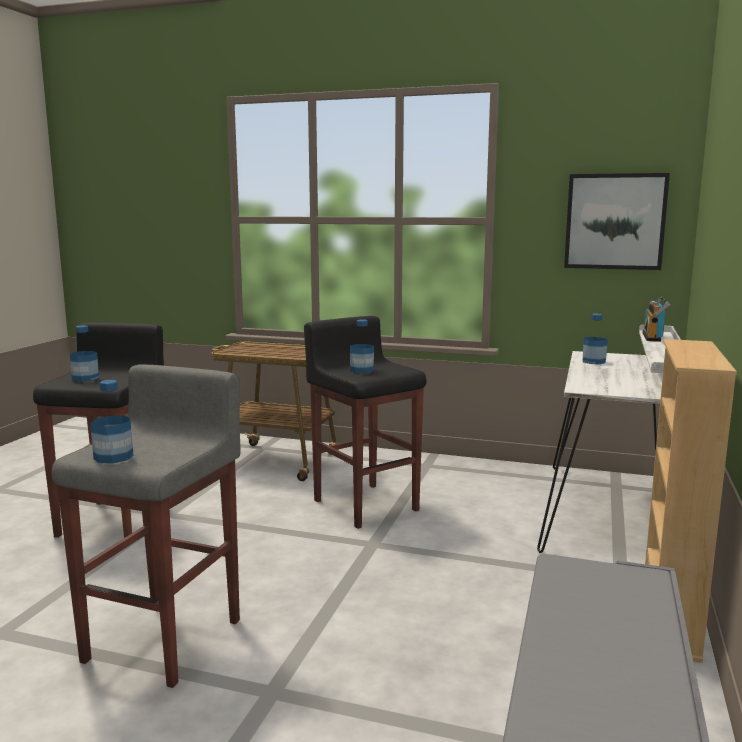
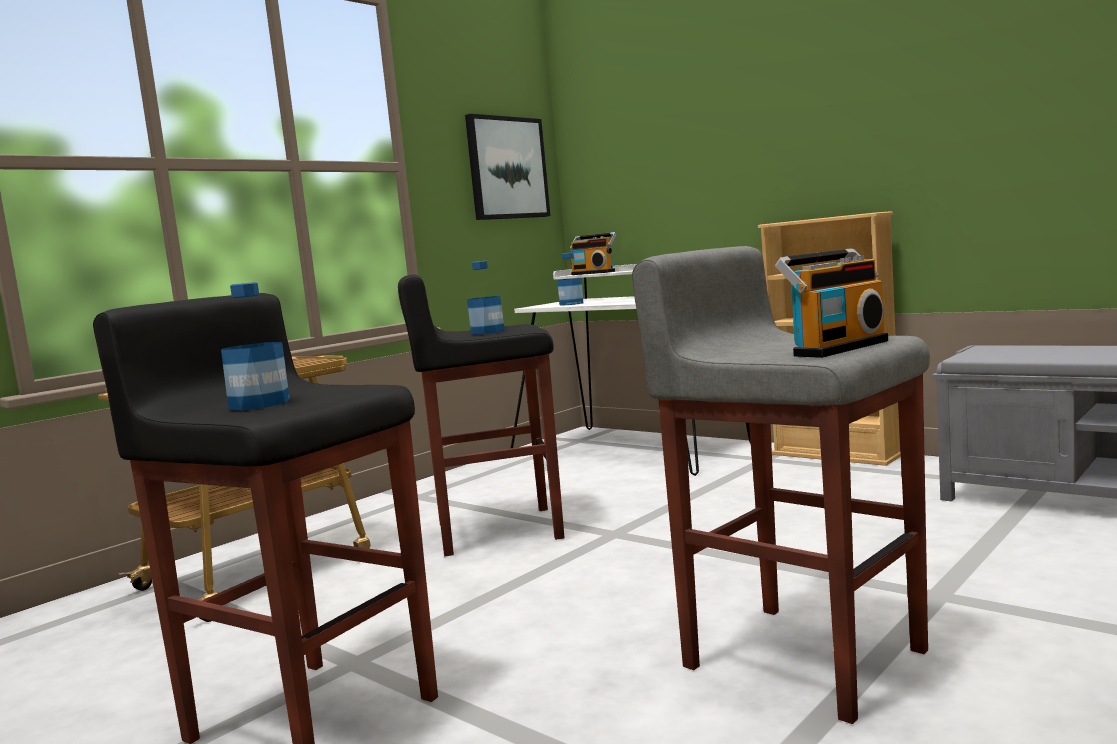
camera: 65 degrees left, 5 degrees down
bottle [90,380,134,464] -> radio [775,249,888,358]

